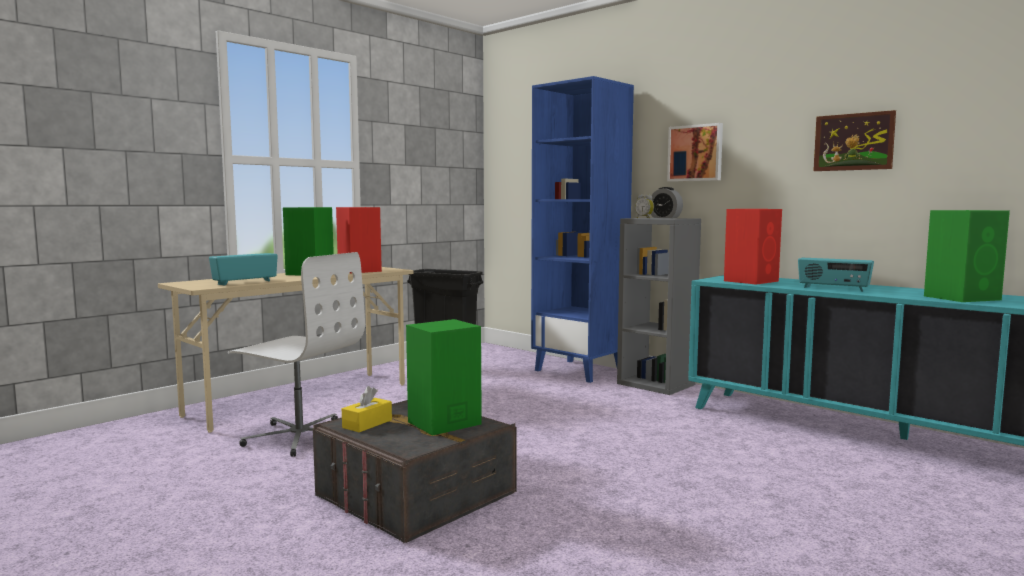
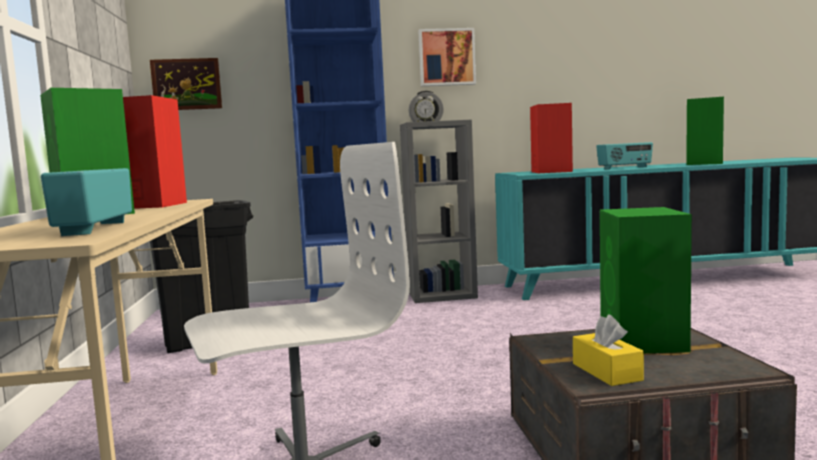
camera: 50 degrees left, 0 degrees up
picture [813,110,896,171] -> picture moved to [150,58,222,110]

